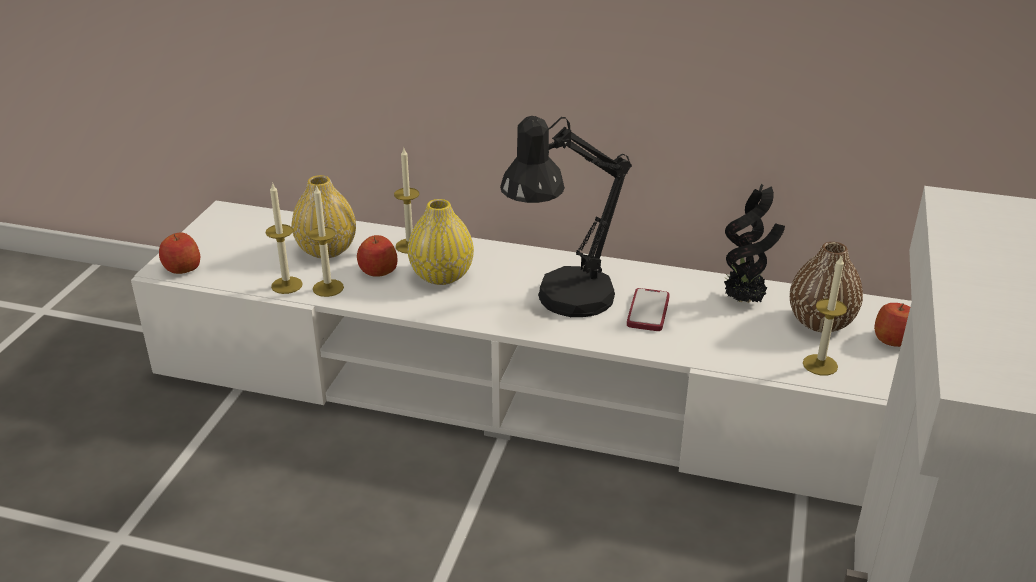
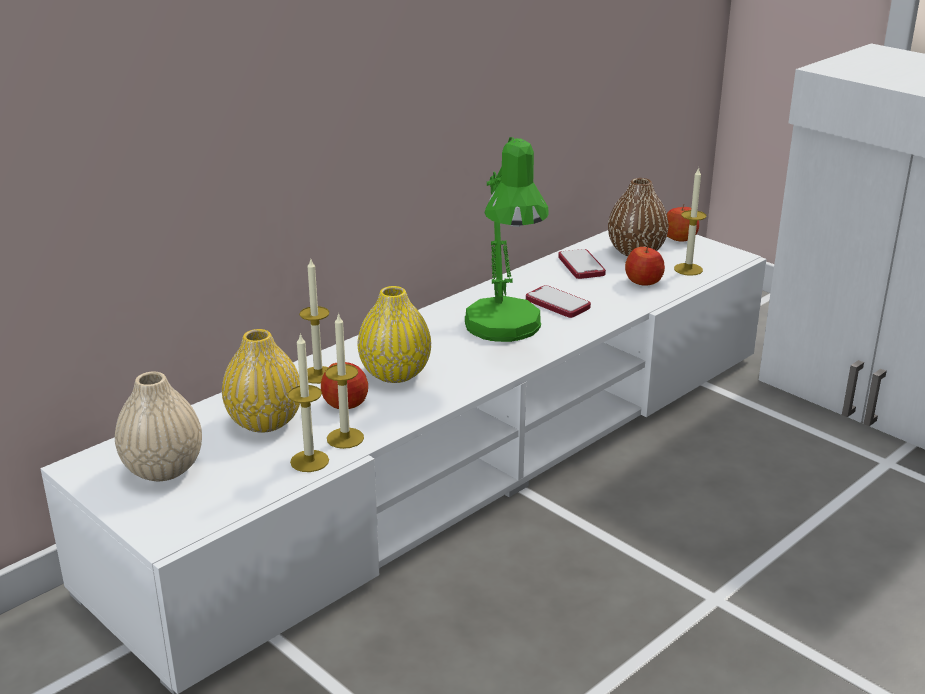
camera: 60 degrees left, 5 degrees down
apple [159,233,200,274] -> apple moved to [625,246,665,286]
black table lamp [500,116,632,317] -> green table lamp [465,137,549,342]
potted plant [724,184,785,303] -> phone [558,249,606,279]
none -> beige vase [115,372,202,481]

